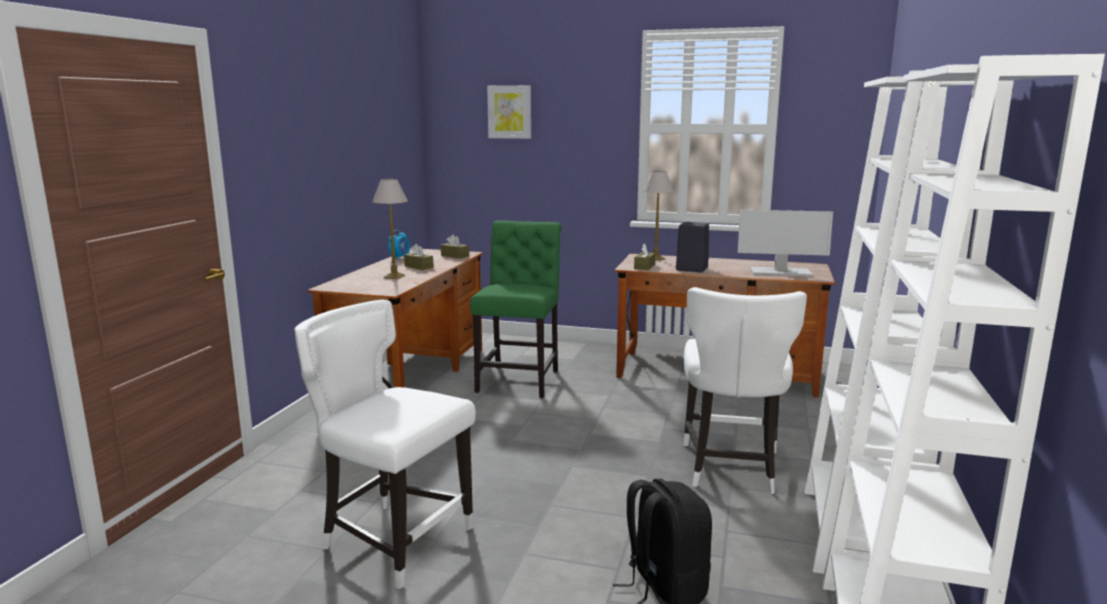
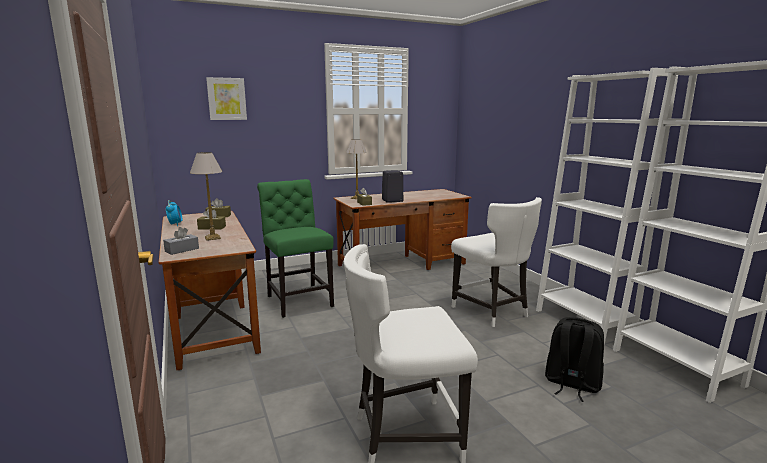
camera: 40 degrees left, 0 degrees up
monitor [738,210,833,277] -> none
none -> grey tissue box [163,227,199,255]

